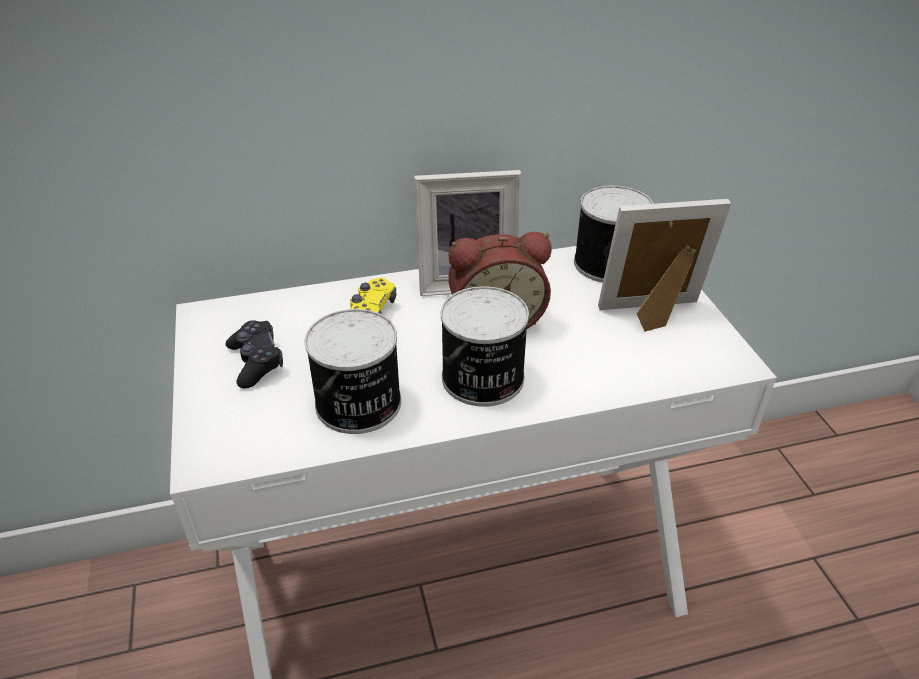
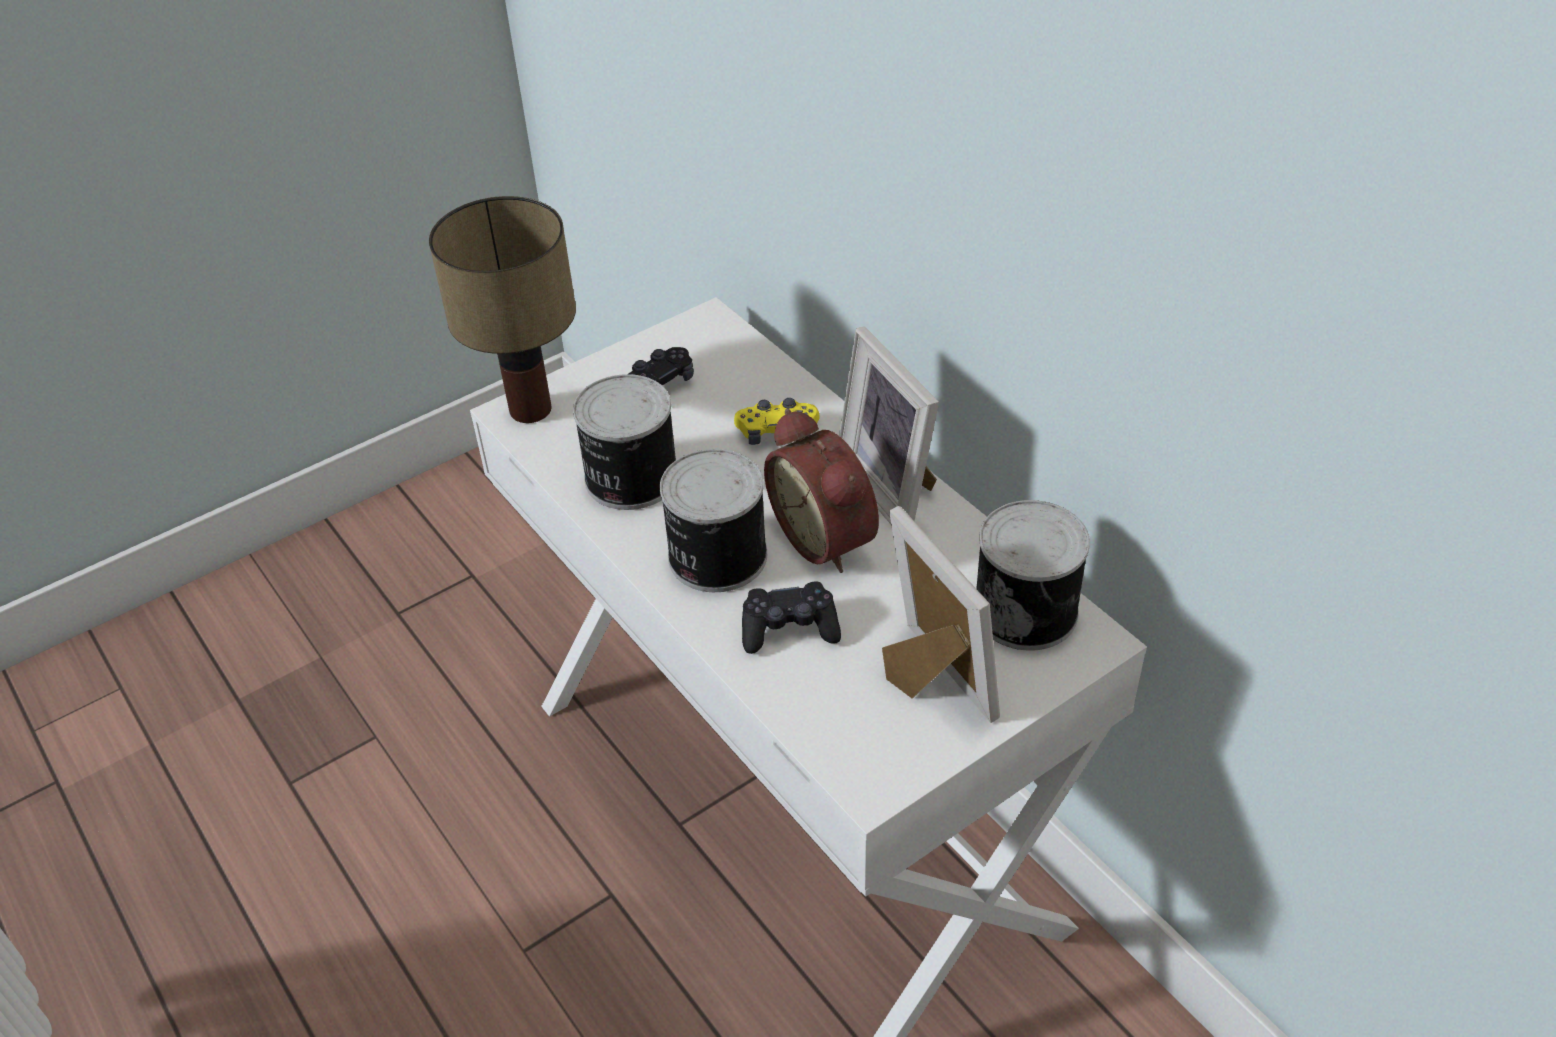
camera: 70 degrees right, 5 degrees up
none -> table lamp [429,196,576,423]
none -> black game controller [742,582,841,654]

